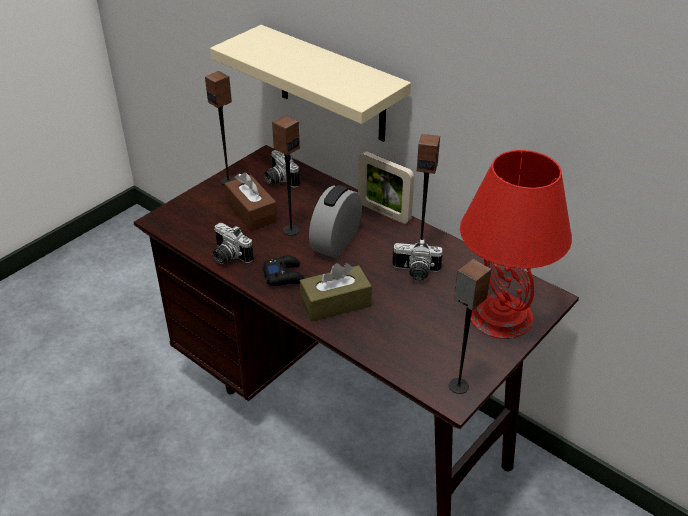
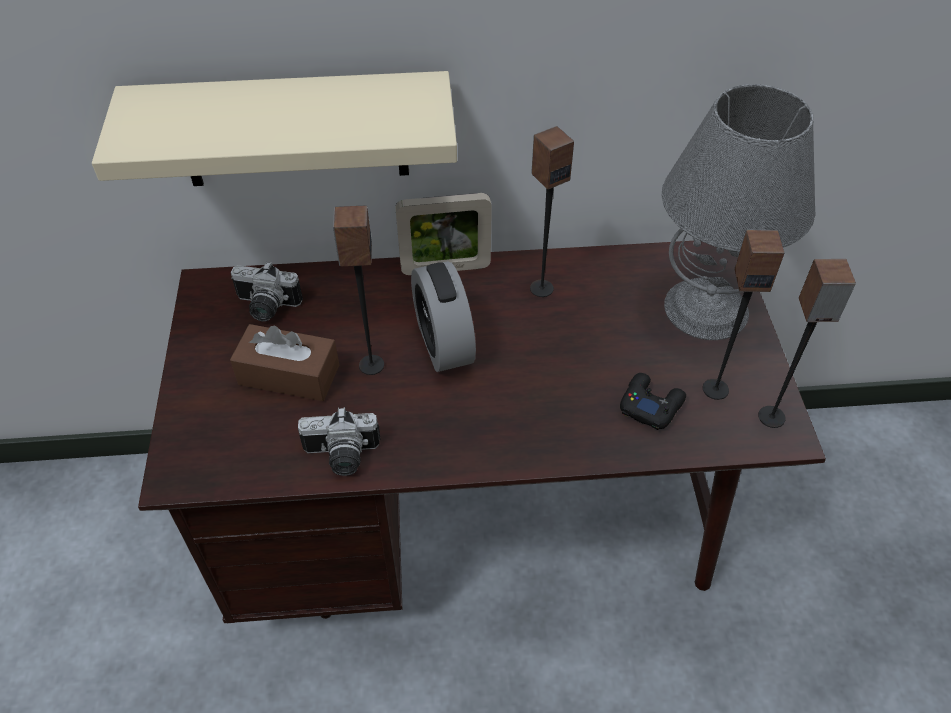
camera: 45 degrees left, 10 degrees up
speaker [205,71,236,185] -> speaker moved to [703,230,784,400]
black game controller [262,255,305,286] -> black game controller moved to [620,373,686,430]
brown tissue box [300,263,372,322] -> none
camera [392,239,443,282] -> none
red table lamp [460,150,572,339] -> grey table lamp [661,84,816,340]

